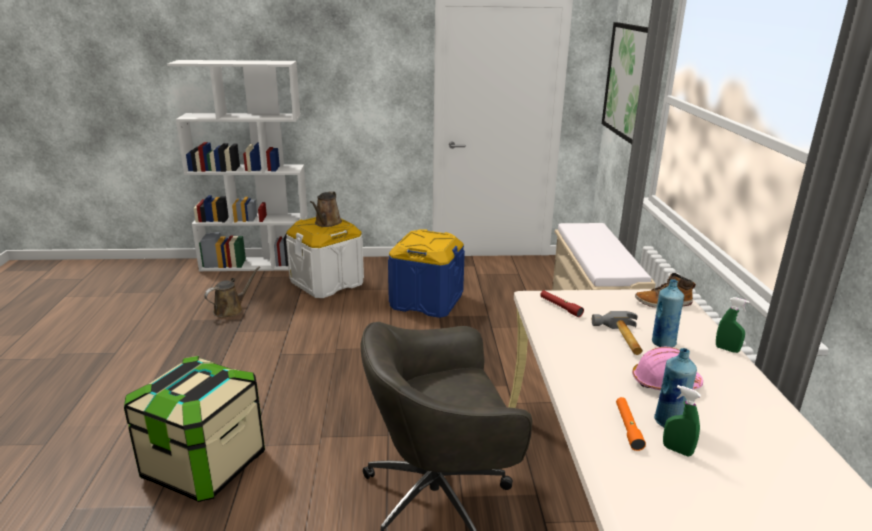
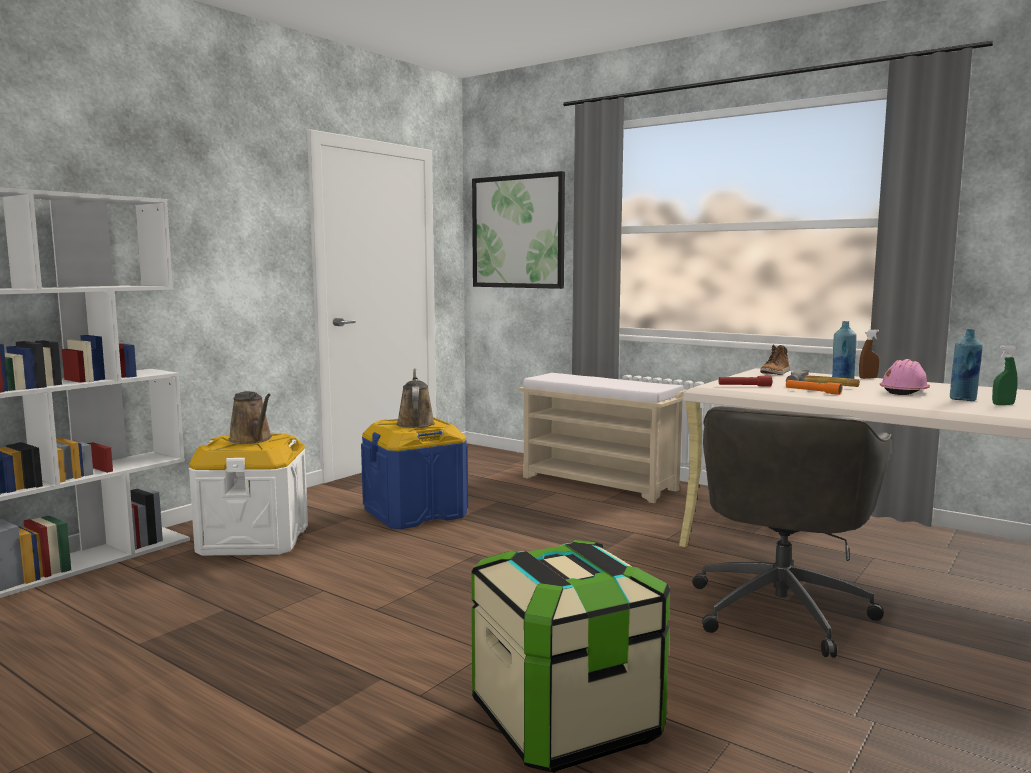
camera: 50 degrees left, 15 degrees down
brown watering can [204,267,260,318] -> brown watering can moved to [396,368,435,428]
orange flashlight [616,397,646,451] -> orange flashlight moved to [786,380,843,395]
green spray bottle [716,297,750,353] -> brown spray bottle [859,330,879,379]

